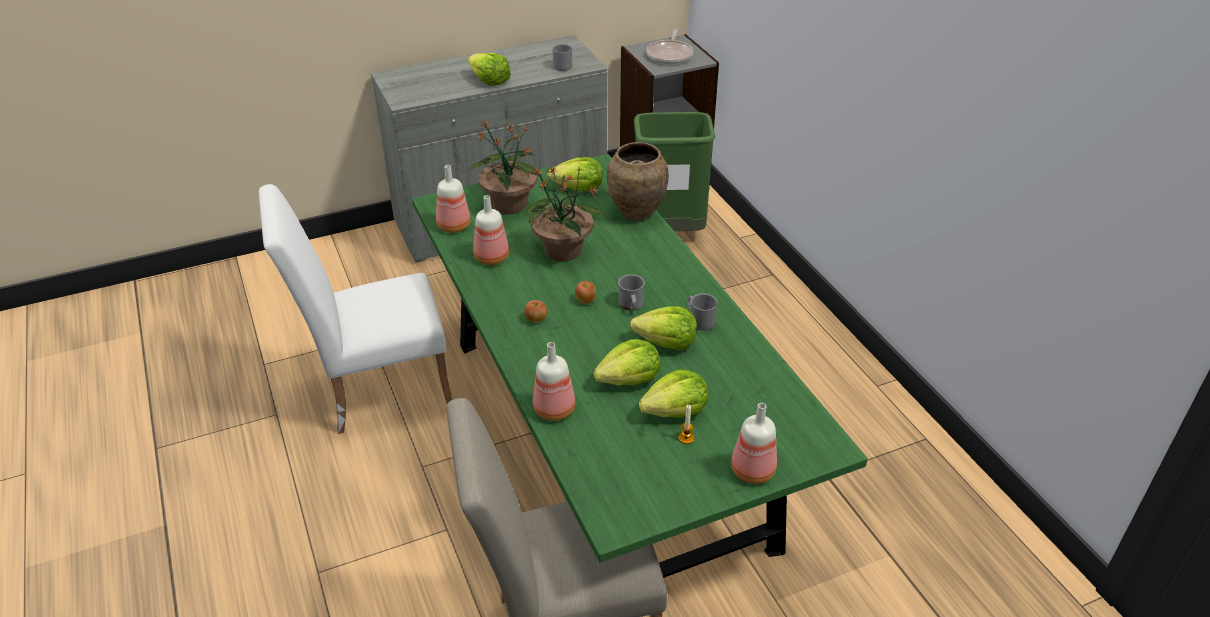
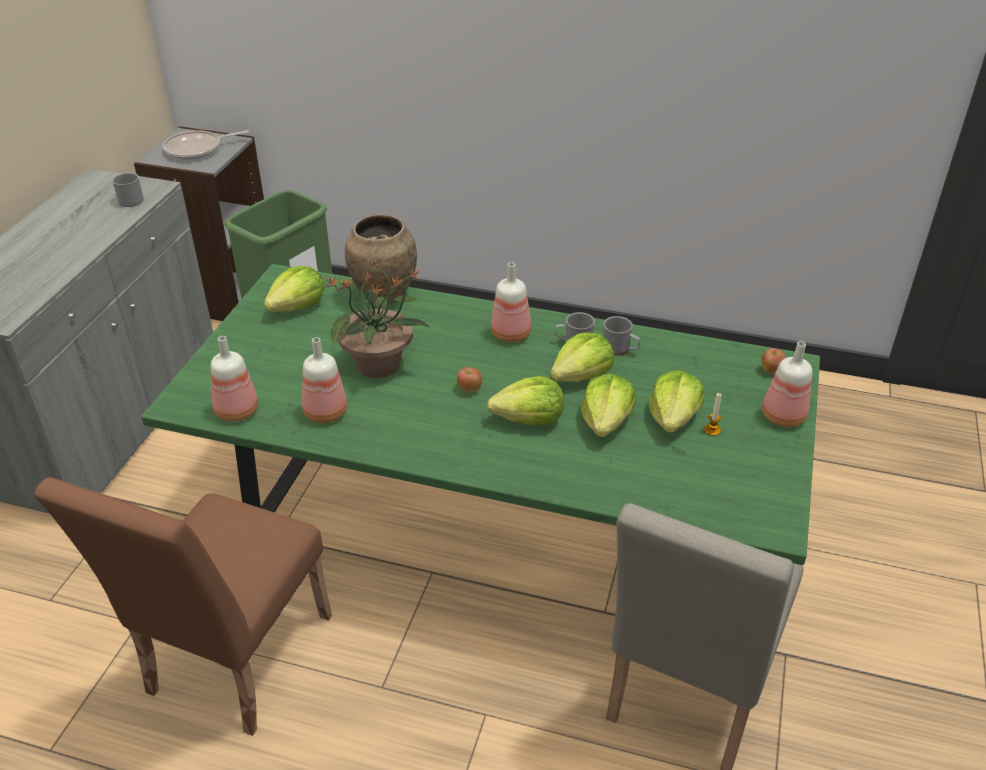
camera: 50 degrees left, 0 degrees up
white chair [259,184,452,434] -> brown chair [34,477,332,736]
lettuce [468,53,511,86] -> lettuce moved to [487,376,564,425]
potted plant [469,120,540,214] -> none
apple [525,300,547,323] -> apple moved to [761,348,786,374]
bottle [533,342,575,421] -> bottle moved to [491,262,531,343]
grey mug [618,274,645,310] -> grey mug moved to [603,316,640,356]
frying pan [646,28,693,65] -> frying pan turned 105 degrees clockwise [163,130,249,160]

